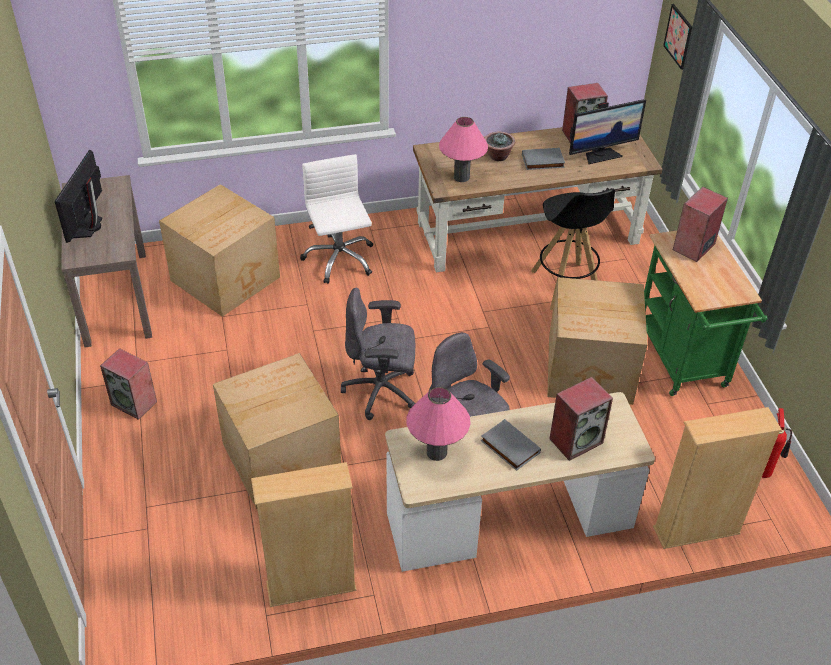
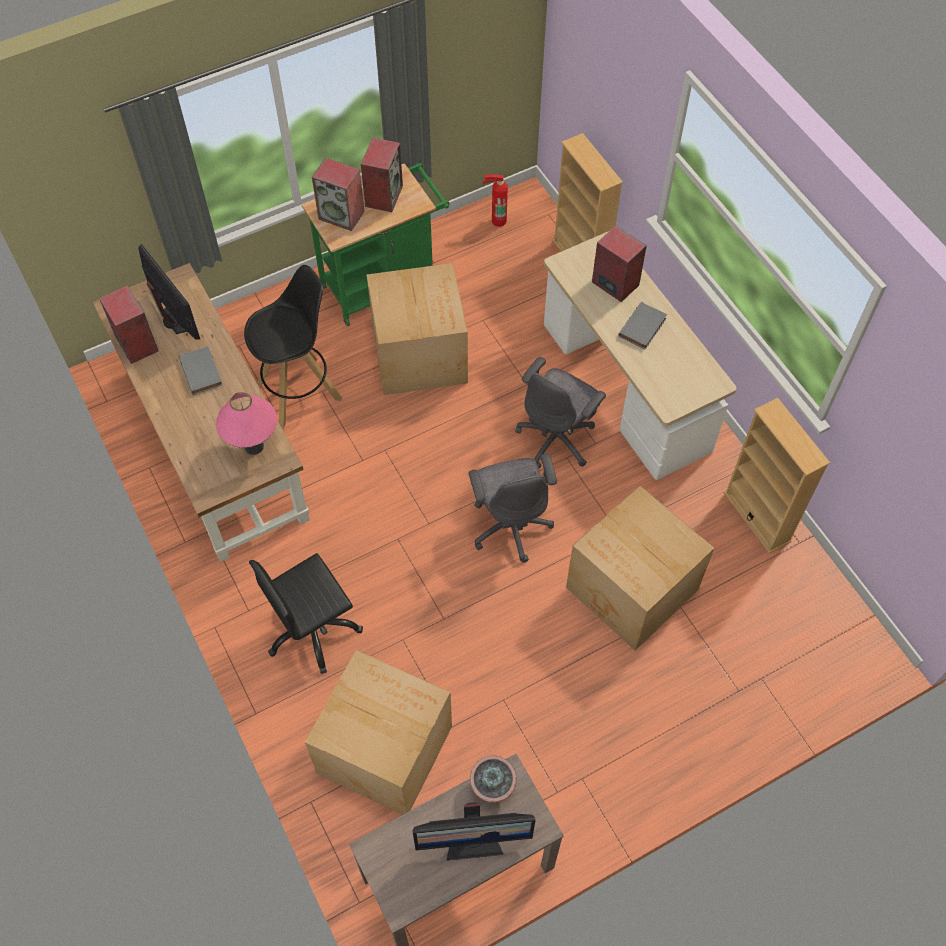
camera: 105 degrees left, 15 degrees up
speaker [100,348,157,420] -> speaker moved to [361,137,403,212]
white office chair [300,154,373,284] -> black office chair [249,553,363,674]
pink table lamp [406,387,471,461] -> none
potted plant [484,132,515,161] -> potted plant moved to [470,756,517,803]
picture [663,4,692,70] -> none

